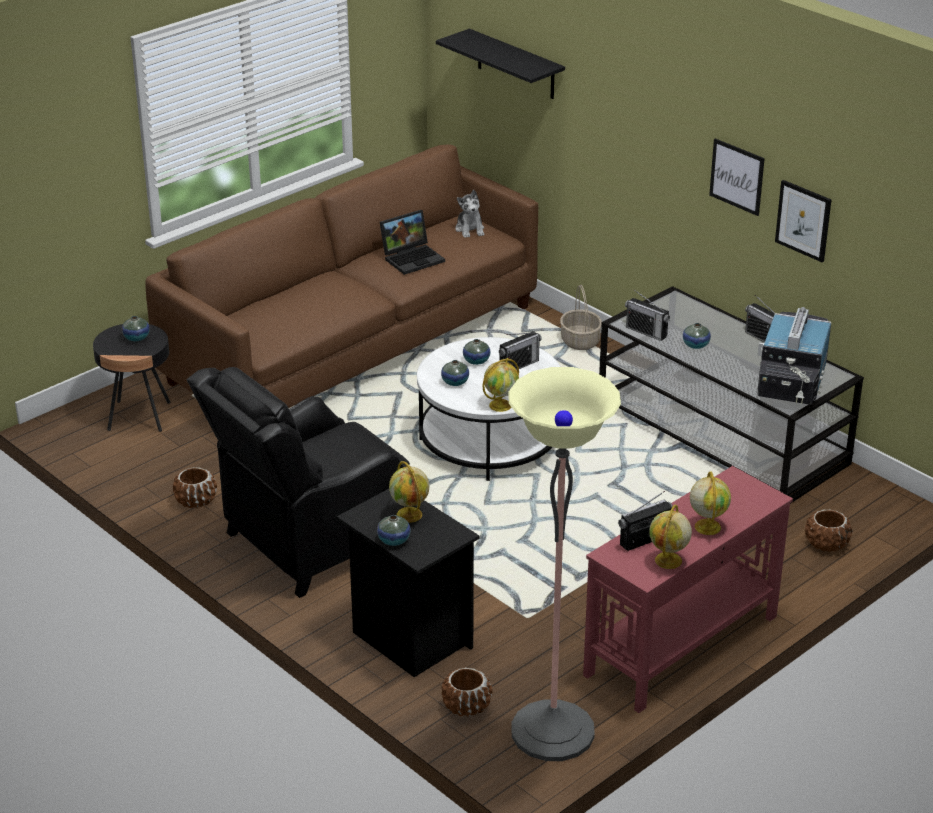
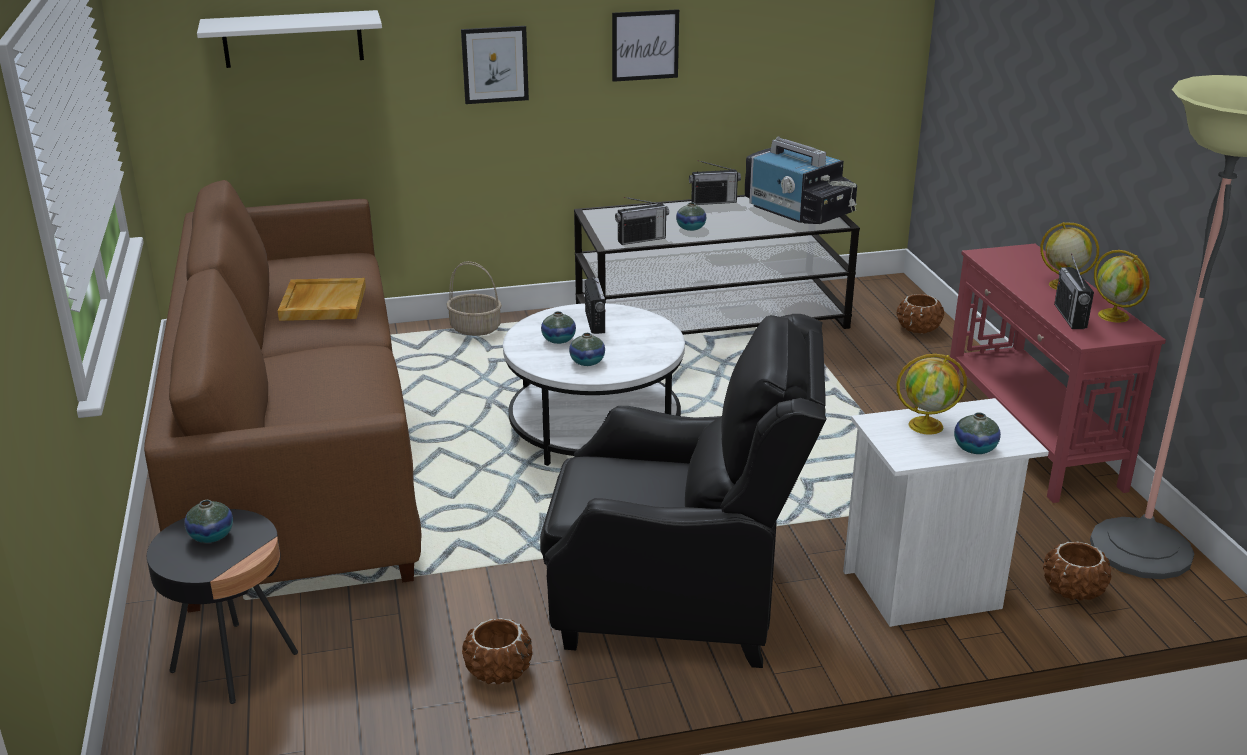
camera: 60 degrees left, 5 degrees down
black armchair [187,367,410,598] -> black armchair turned 75 degrees counterclockwise [540,314,827,668]
black nightstand [337,489,479,677] -> white nightstand [843,398,1049,627]
laptop [380,210,445,275] -> beige tray [278,278,366,321]
black shelf [436,29,565,99] -> white shelf [197,10,382,68]
plush toy [455,190,484,238] -> none
globe [482,358,519,412] -> none
picture [775,180,832,262] -> picture moved to [461,26,529,104]

